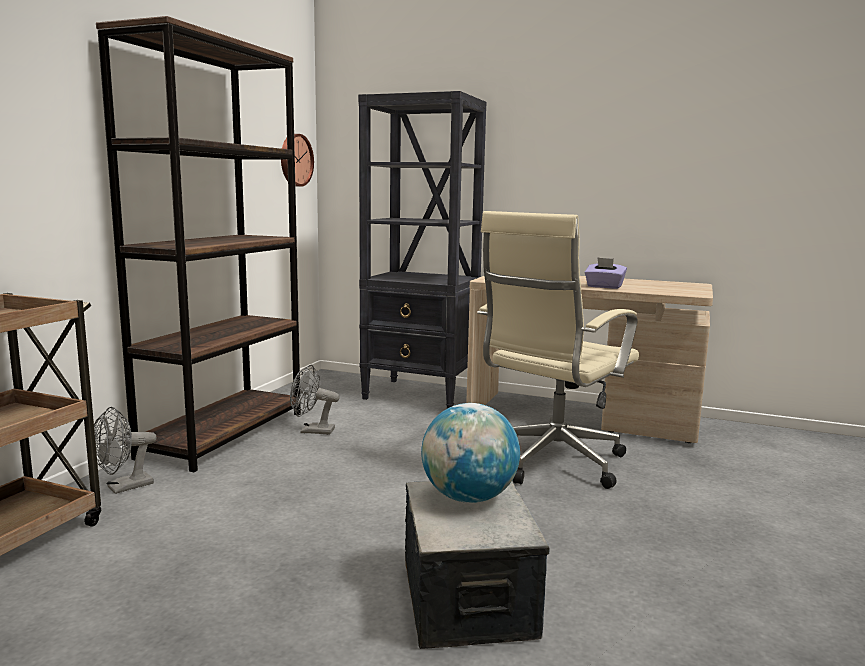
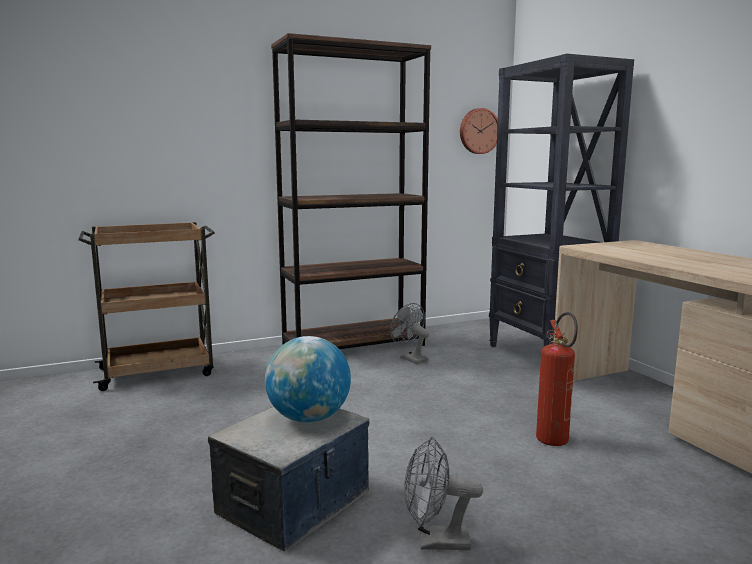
camera: 45 degrees right, 0 degrees up
grey fan [94,407,156,494] -> grey fan moved to [404,437,483,550]
beige office chair [477,211,639,489] -> fire extinguisher [536,312,578,446]
purple tissue box [585,257,627,289] -> none

